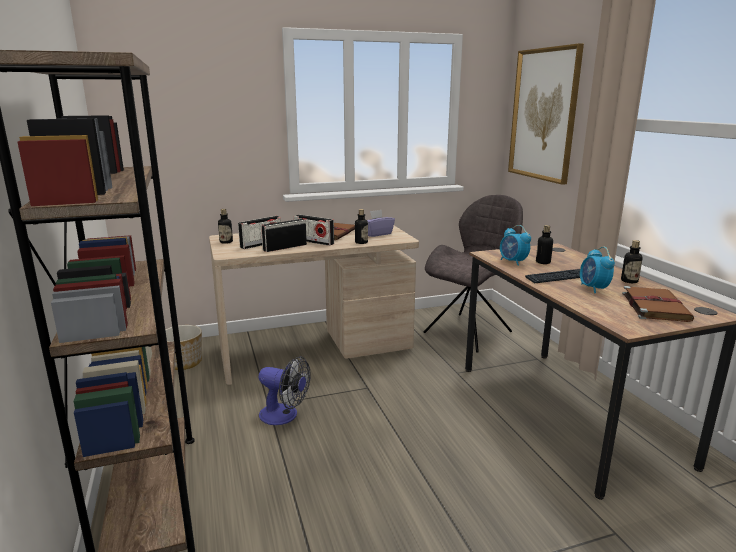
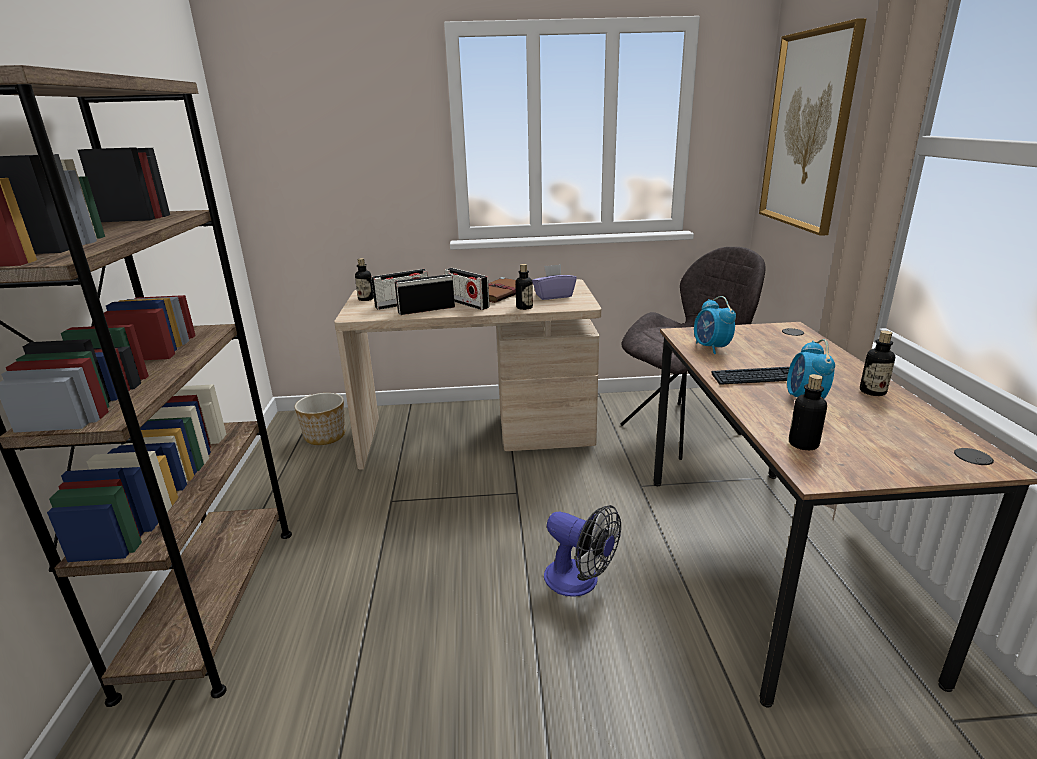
camera: 15 degrees right, 5 degrees up
fan [258,357,311,425] -> fan moved to [544,505,621,597]
bottle [536,225,553,264] -> bottle moved to [789,374,827,450]
brown book [622,286,694,322] -> none

